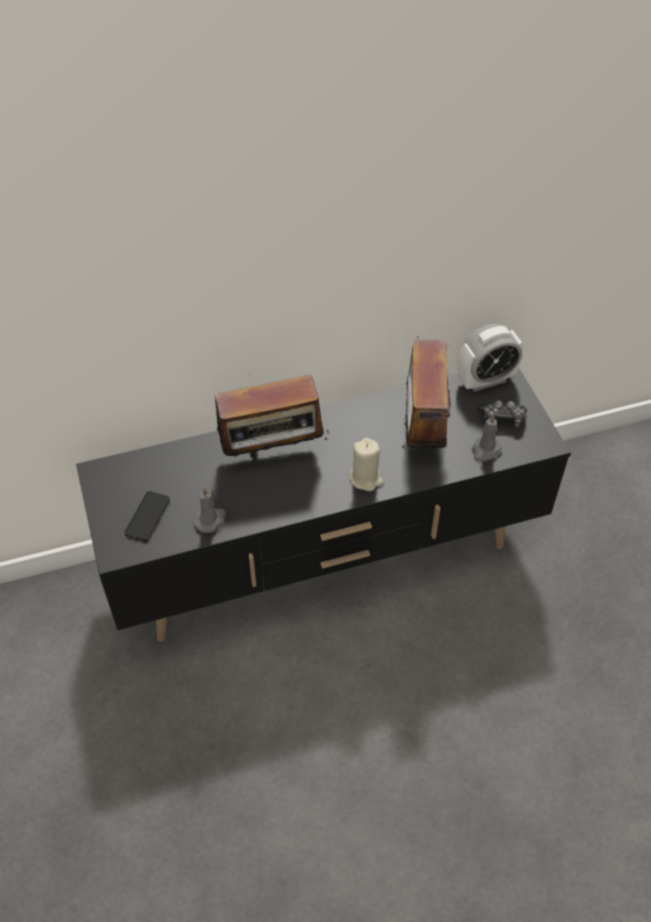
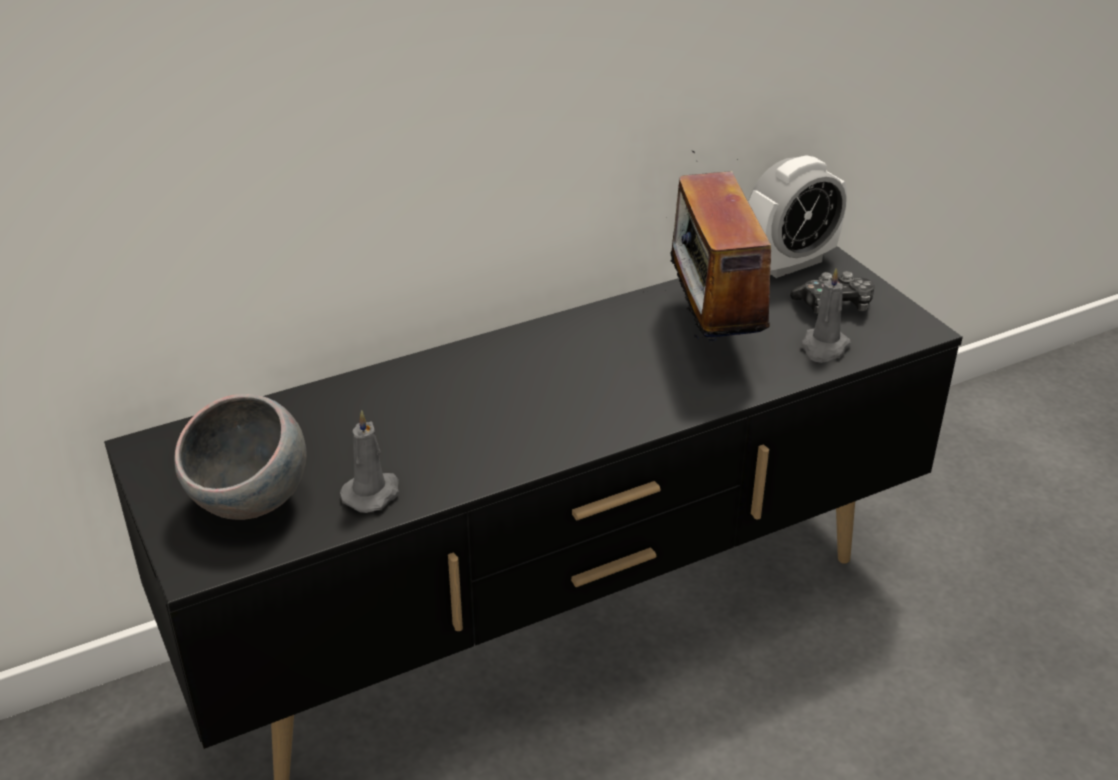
camera: 10 degrees left, 15 degrees down
phone [124,491,170,541] -> grey bowl [174,394,306,520]
radio [204,374,329,470] -> none
beige candle [349,438,383,491] -> none

